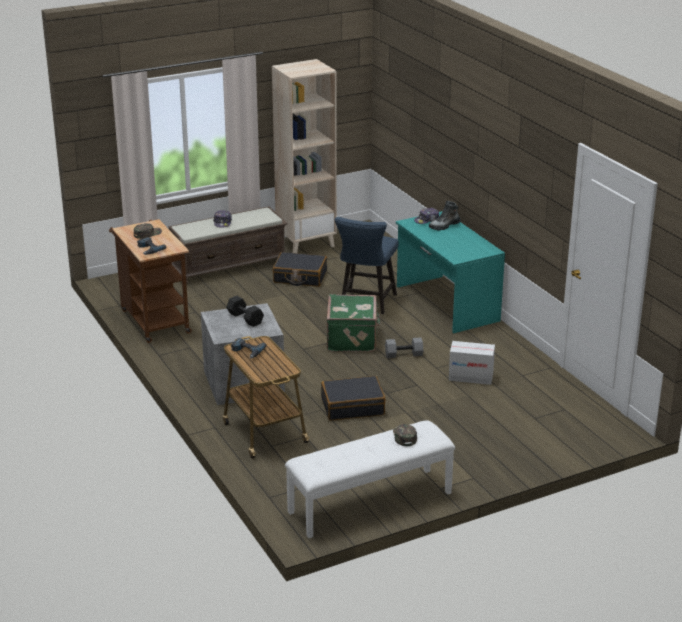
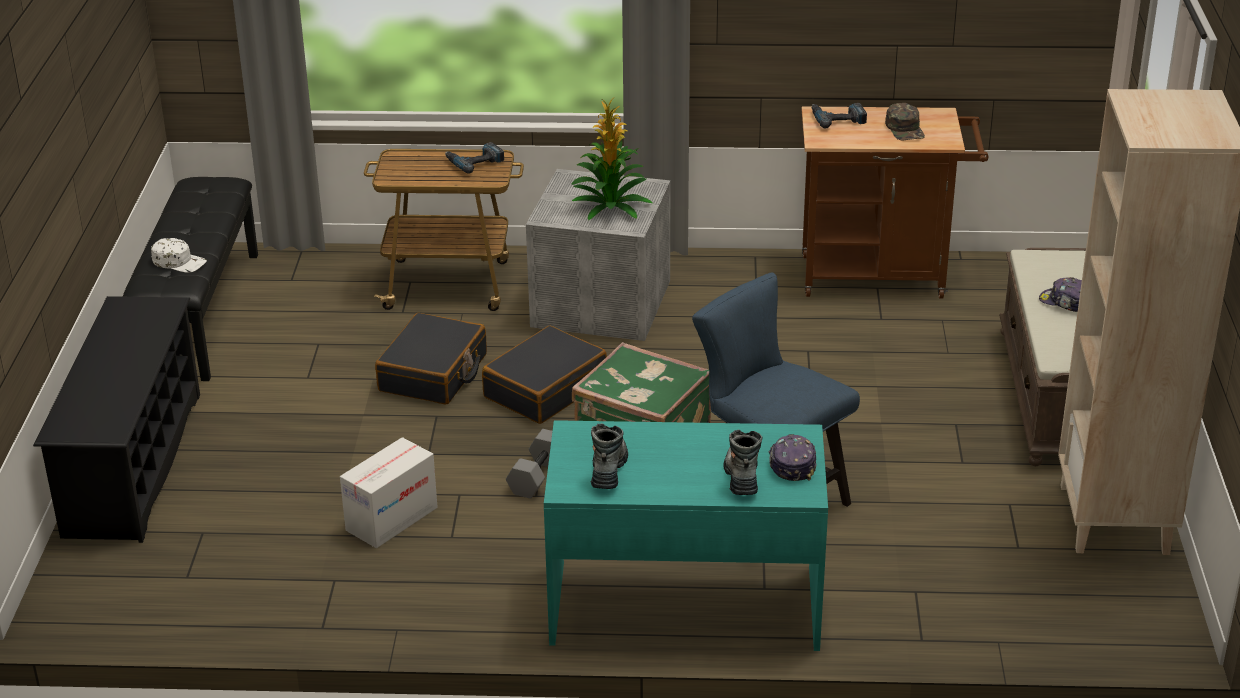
camera: 120 degrees right, 5 degrees up
black dumbbell [226,296,264,327] -> potted plant [571,98,652,220]
black suitcase [273,252,327,287] -> black suitcase moved to [482,326,607,424]
white bench [285,420,455,538] -> black bench [123,177,258,381]
green cap [393,424,417,446] -> white cap [151,238,207,273]
none -> black shoe rack [33,296,200,543]
none -> boot [590,423,628,489]

